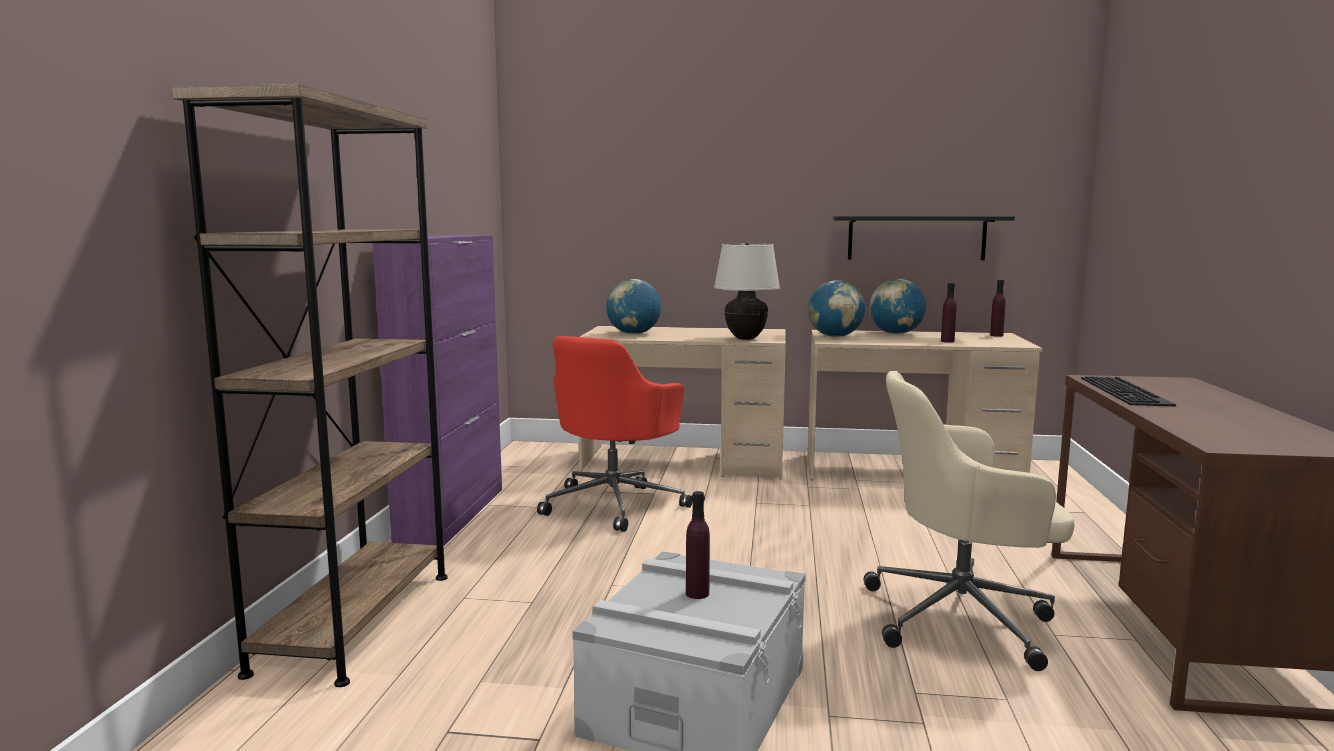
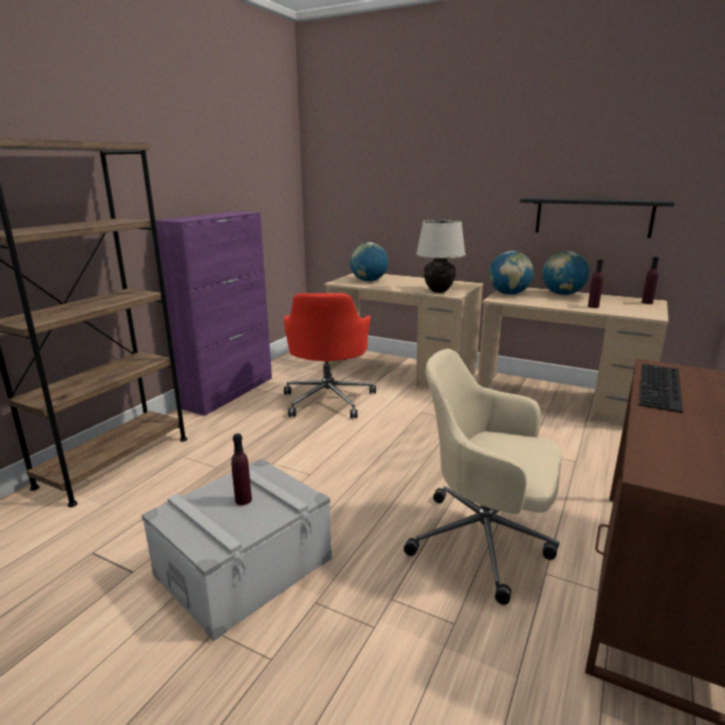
camera: 20 degrees right, 10 degrees up
red office chair [537,336,693,532] -> red office chair turned 45 degrees counterclockwise [284,293,376,418]

